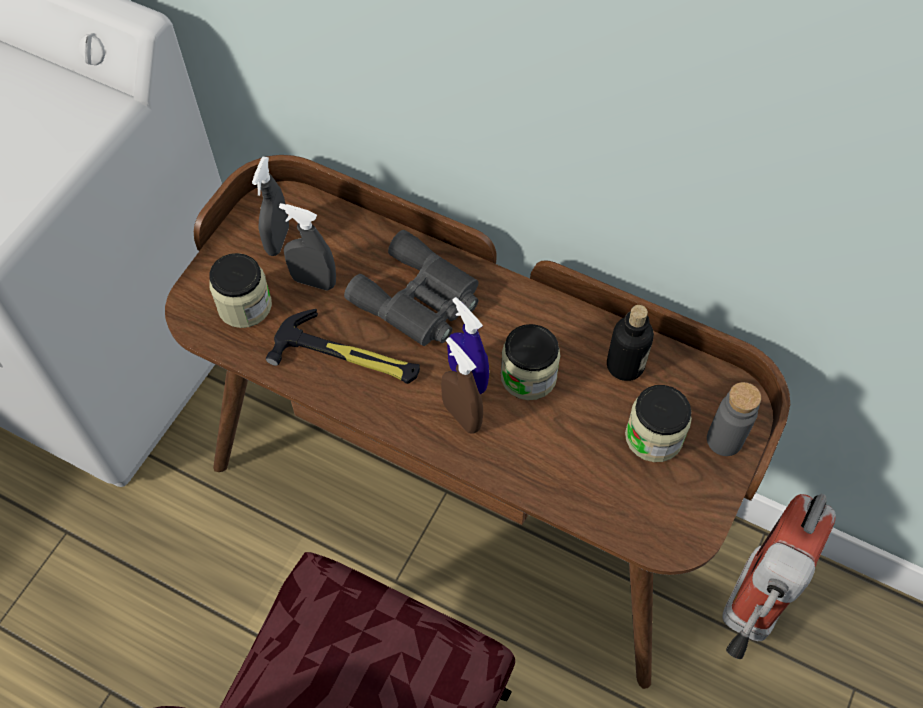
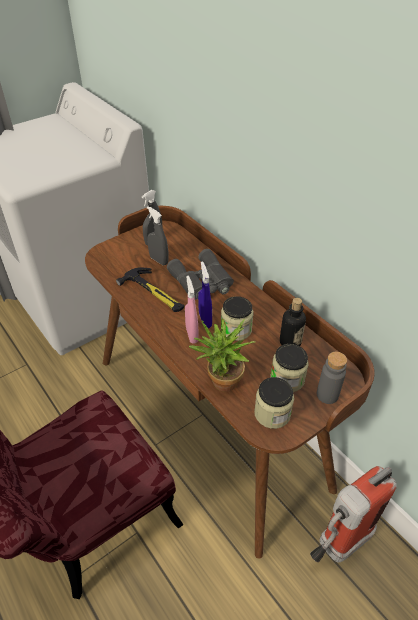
camera: 25 degrees right, 15 degrees down
jar [209,253,272,328] -> jar moved to [254,377,294,429]
brown spray bottle [441,337,483,433] -> pink spray bottle [185,276,199,344]
none -> potted plant [189,319,255,392]

